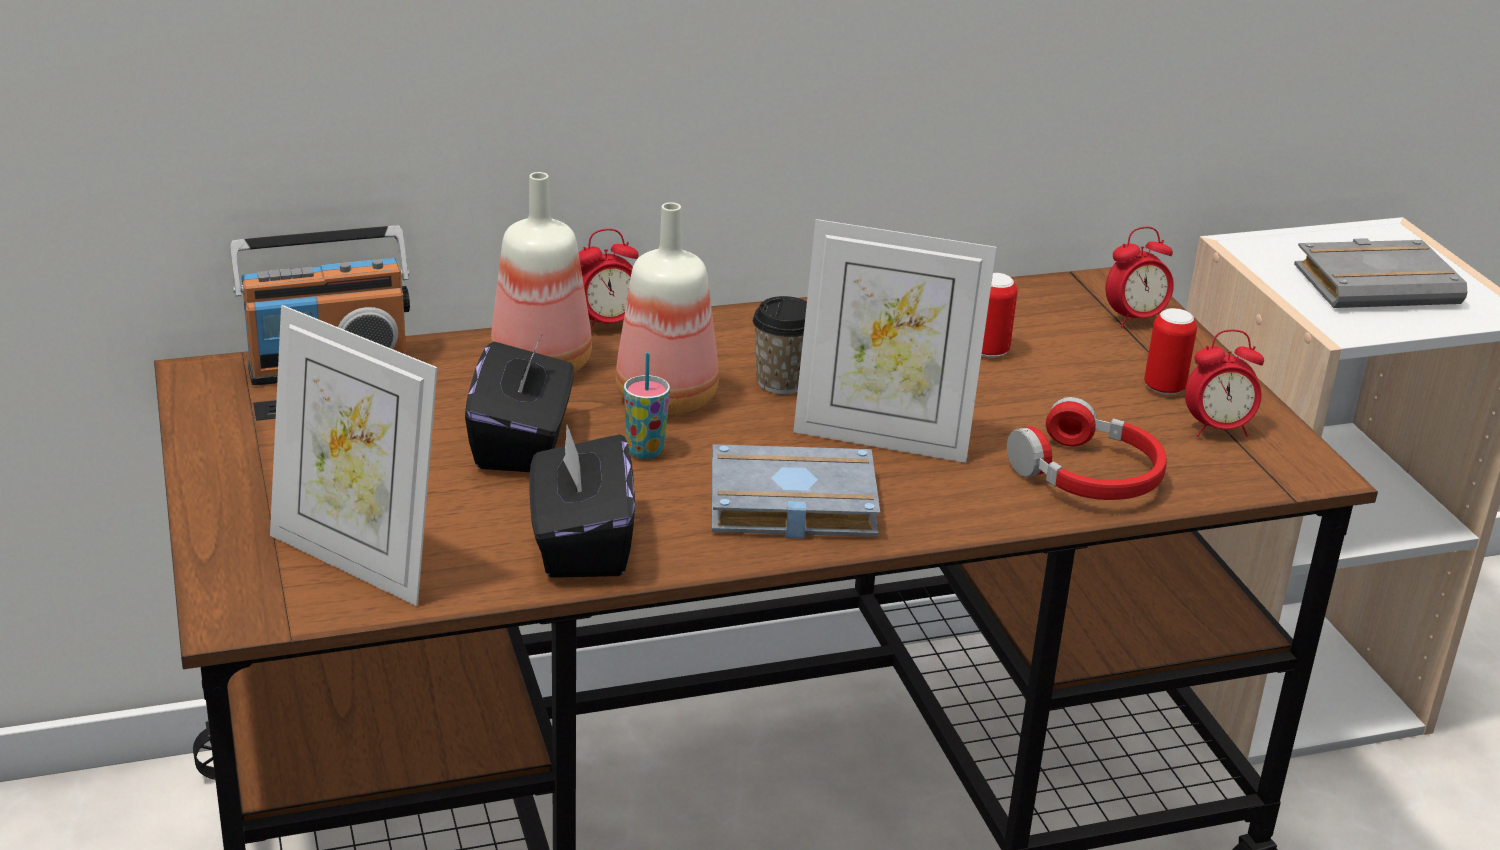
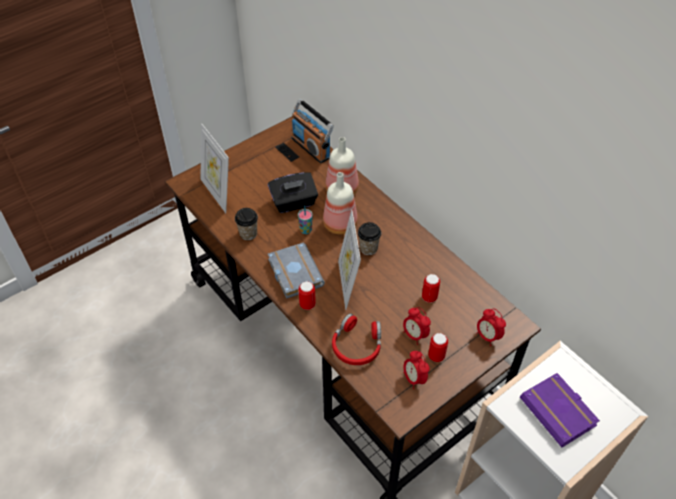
camera: 70 degrees right, 20 degrees up
picture frame [270,305,438,606] -> picture frame turned 45 degrees counterclockwise [201,123,229,213]
black tissue box [529,425,635,578] -> cup [235,208,258,240]
alarm clock [579,229,639,328] -> alarm clock moved to [403,307,431,345]
grey book [1294,238,1468,308] -> purple book [520,373,600,447]
none -> can [299,281,316,310]

